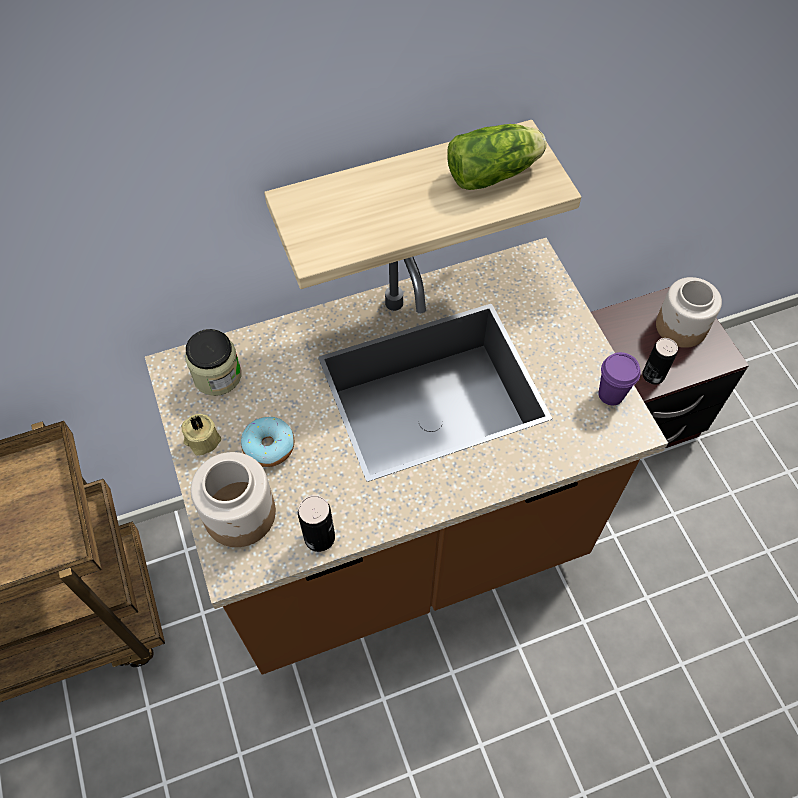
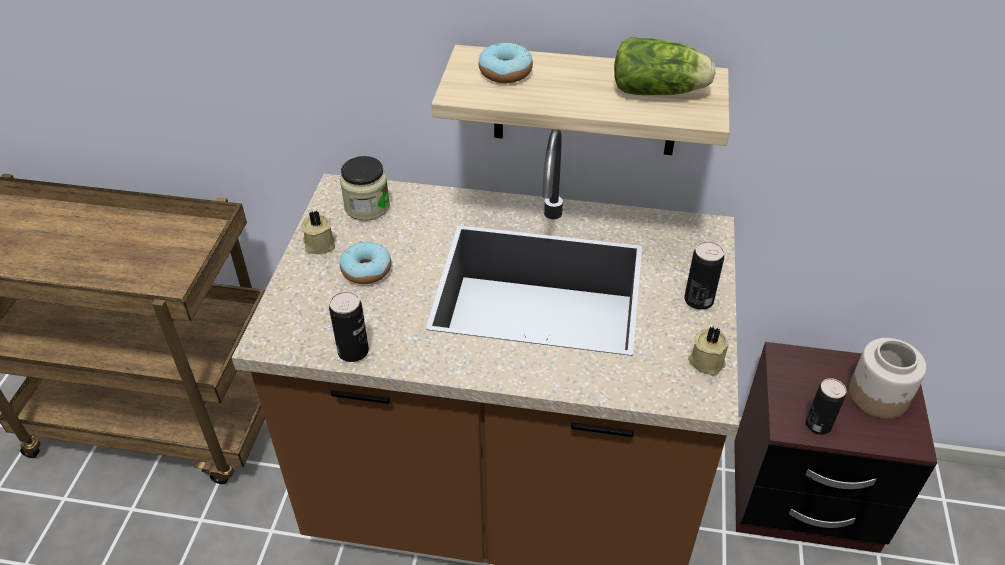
camera: 30 degrees right, 15 degrees down
jar [191,452,276,547] -> none
purple cup [598,352,641,405] -> beige candle [688,327,729,376]
none -> donut [479,43,533,83]
none -> can [684,241,724,310]

